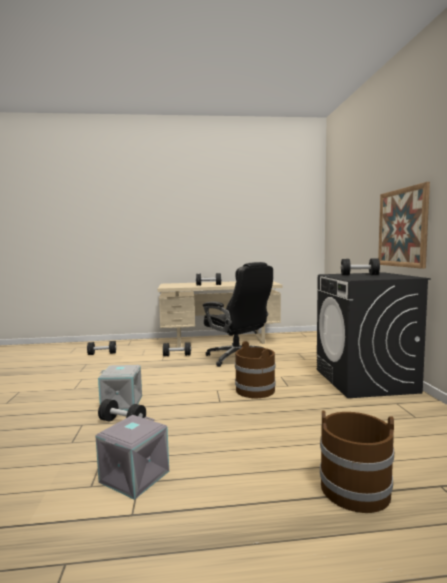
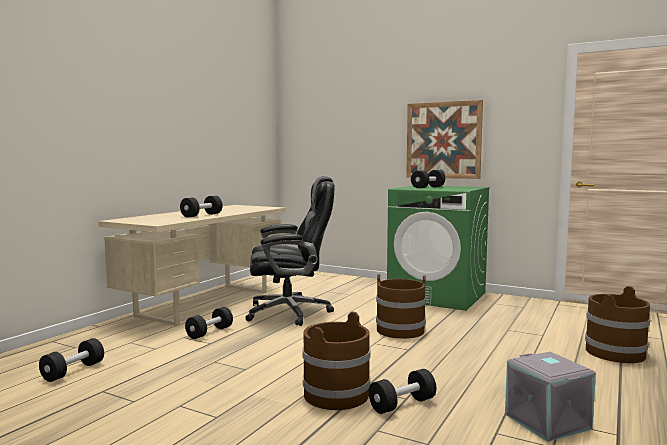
camera: 55 degrees left, 0 degrees up
grey storage box [98,365,142,411] -> brown bucket [302,311,371,410]
black washing machine [317,272,431,398] -> green washing machine [387,186,490,311]

